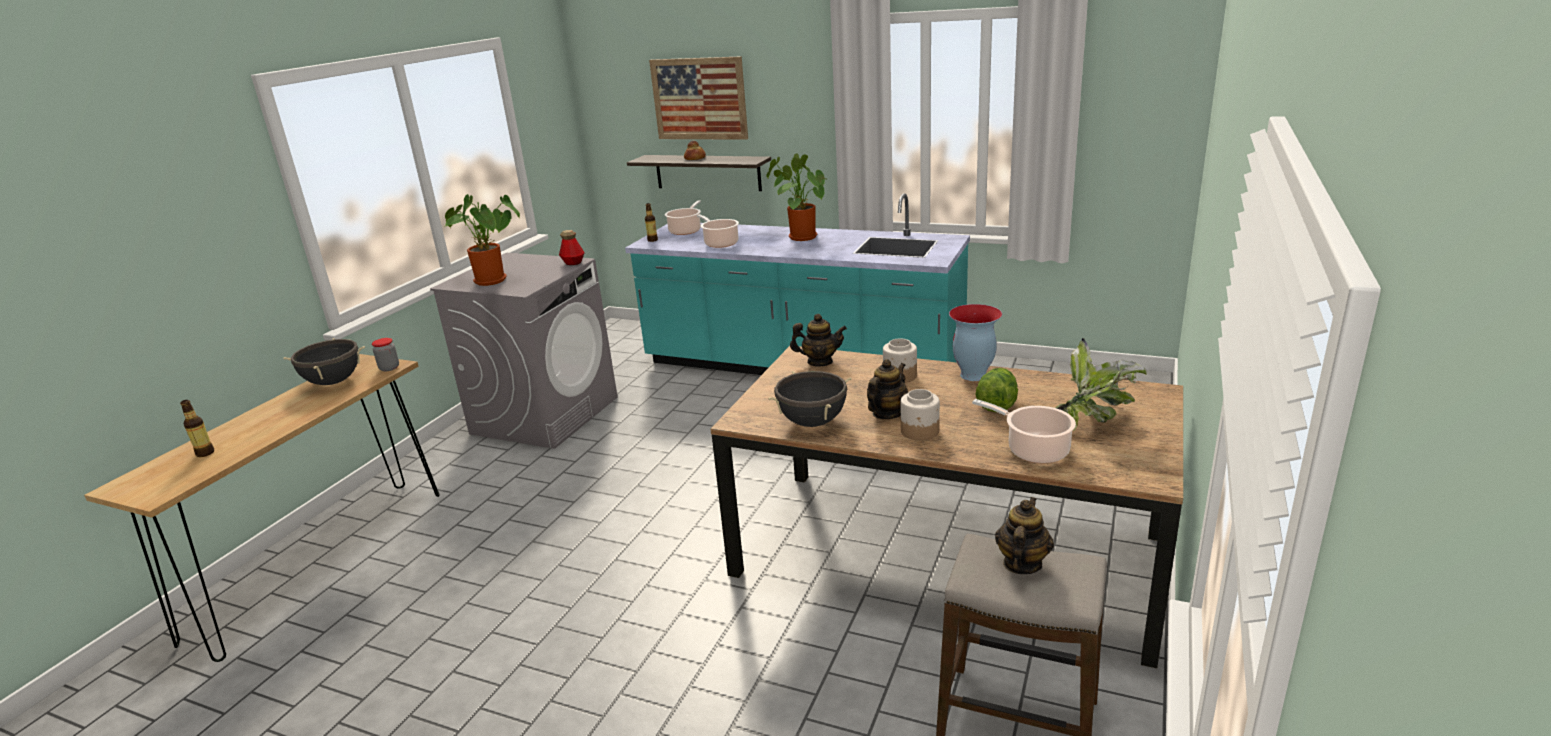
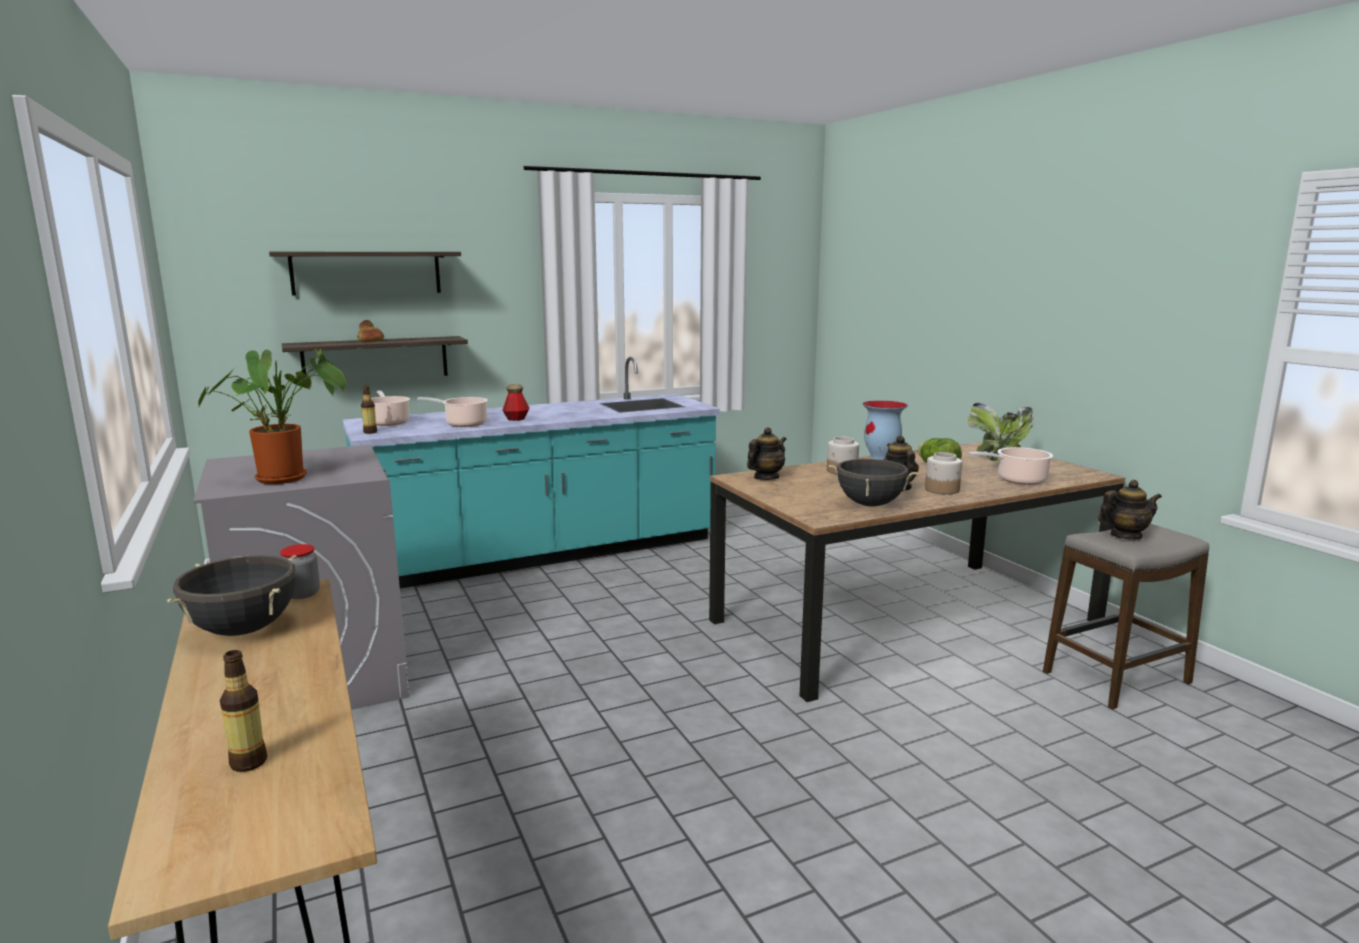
camera: 50 degrees left, 10 degrees down
bottle [559,230,585,265] -> bottle moved to [502,384,529,421]
picture [649,56,748,140] -> shelf [269,252,461,296]
potted plant [766,153,829,241] -> none
teapot [995,497,1054,574] -> teapot turned 105 degrees clockwise [1098,480,1162,540]

